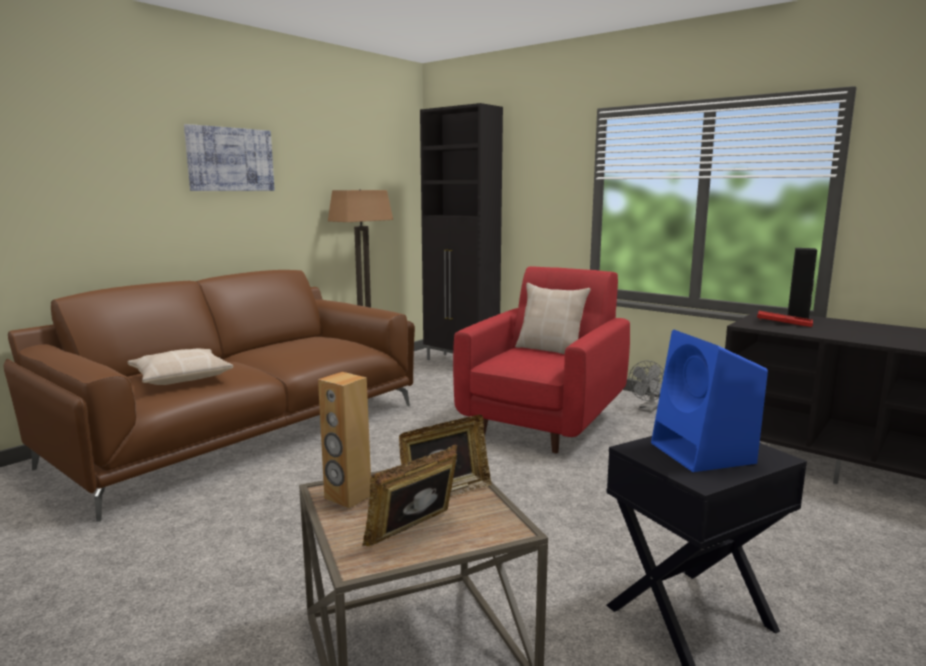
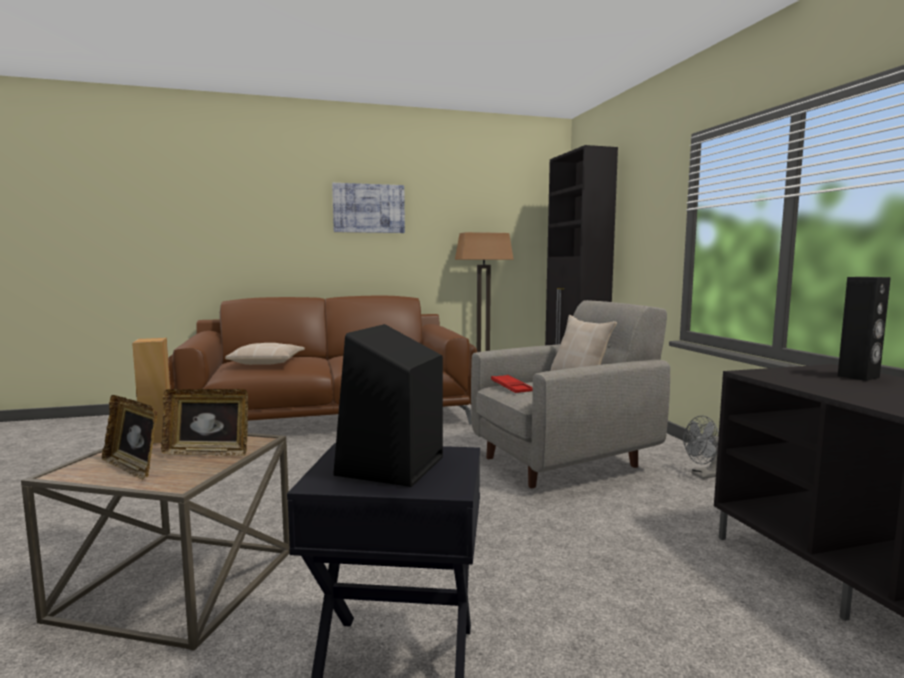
camera: 35 degrees right, 5 degrees down
picture frame [362,445,457,546] -> picture frame turned 135 degrees counterclockwise [102,395,157,480]
red armchair [453,266,630,453] -> grey armchair [471,300,670,488]
blue speaker [651,330,768,472] -> black speaker [333,324,443,487]
red tray [757,311,813,327] -> red tray moved to [491,375,533,393]

